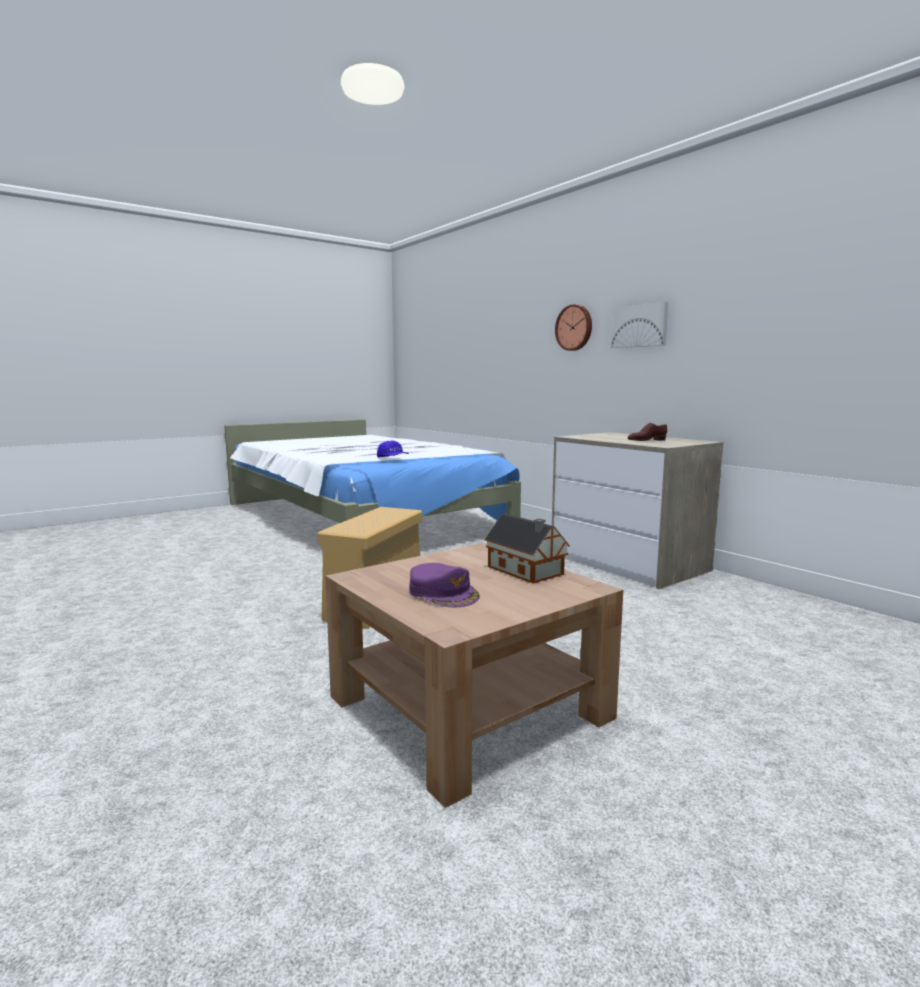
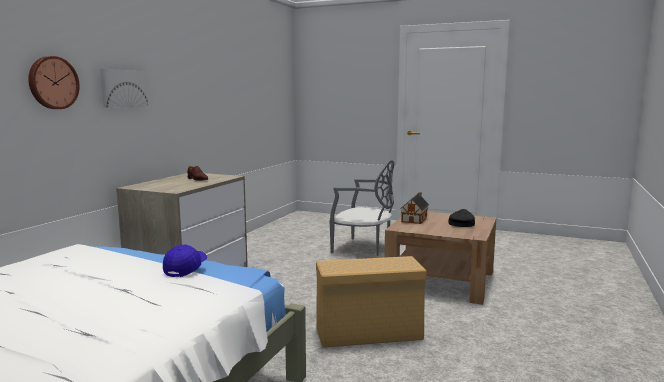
camera: 120 degrees left, 0 degrees up
purple cap [409,563,480,607] -> black cap [448,209,475,227]
none -> grey chair [330,160,395,256]

